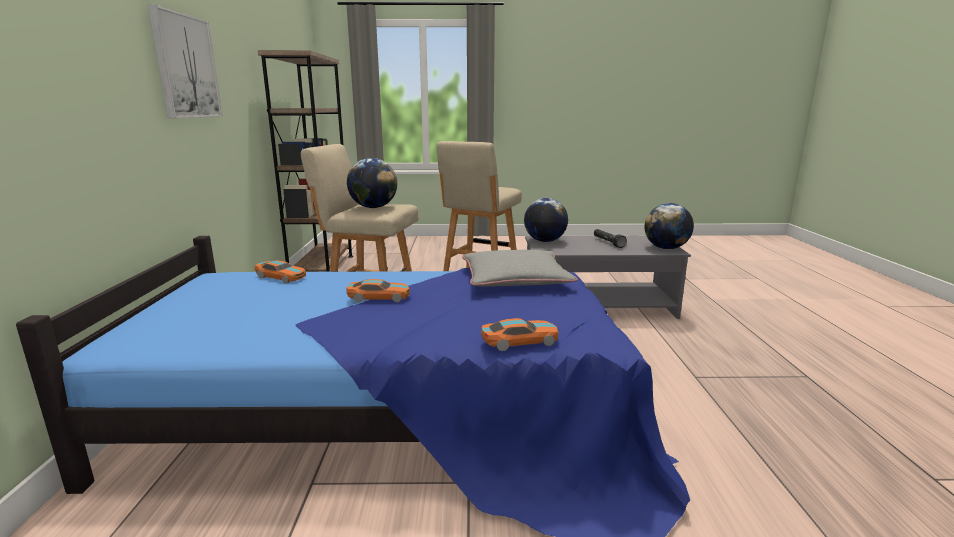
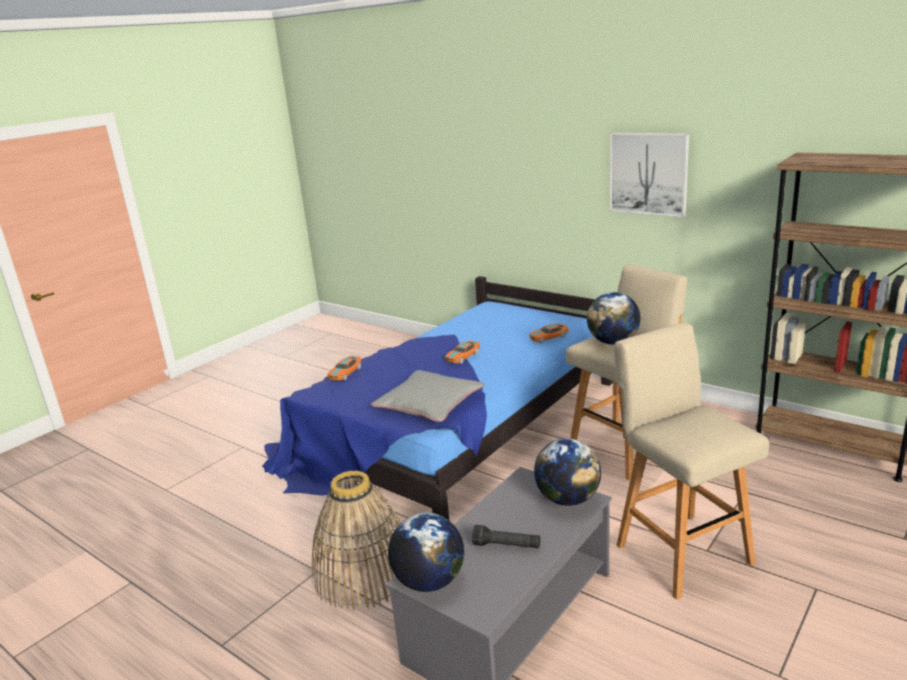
camera: 130 degrees right, 5 degrees up
none -> basket [312,471,401,610]

